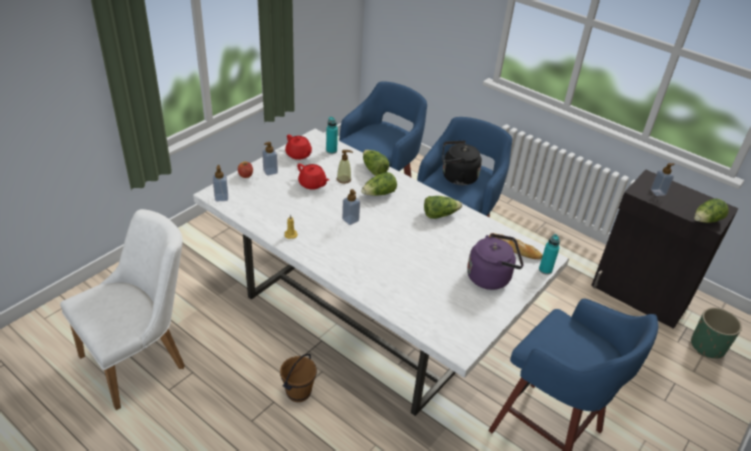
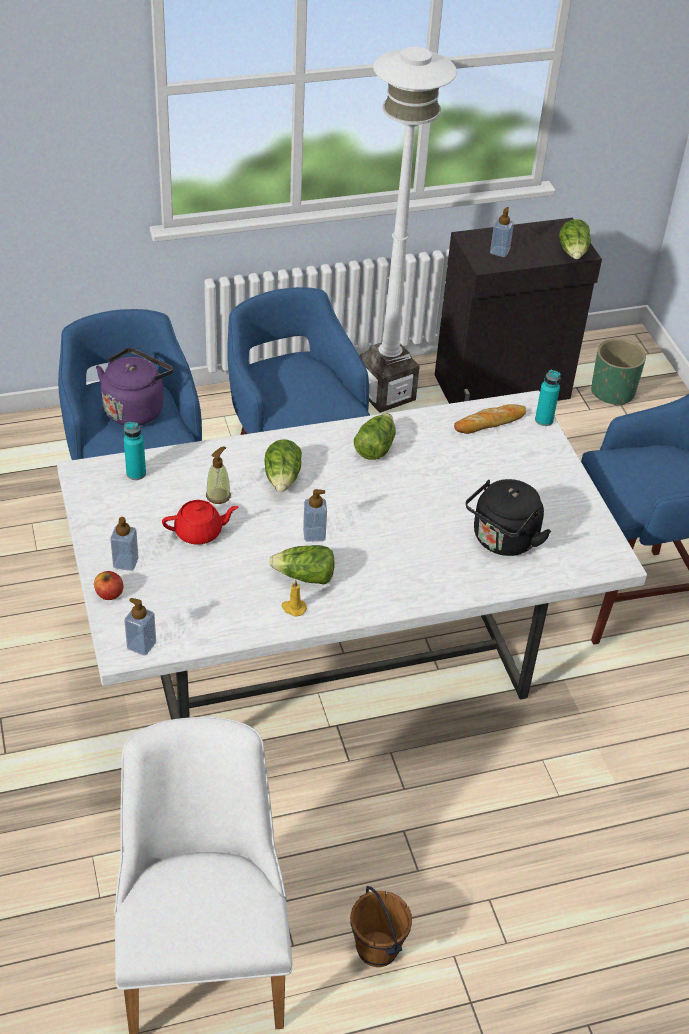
camera: 55 degrees left, 5 degrees up
brown bucket [280,354,317,402] -> brown bucket moved to [350,886,412,967]
red teapot [285,135,312,160] -> none
lettuce [363,150,389,176] -> lettuce moved to [269,545,335,584]
black kettle [442,140,482,185] -> black kettle moved to [466,479,551,556]
purple kettle [467,233,523,290] -> purple kettle moved to [96,348,173,425]
none -> white floor lamp [360,47,457,413]

